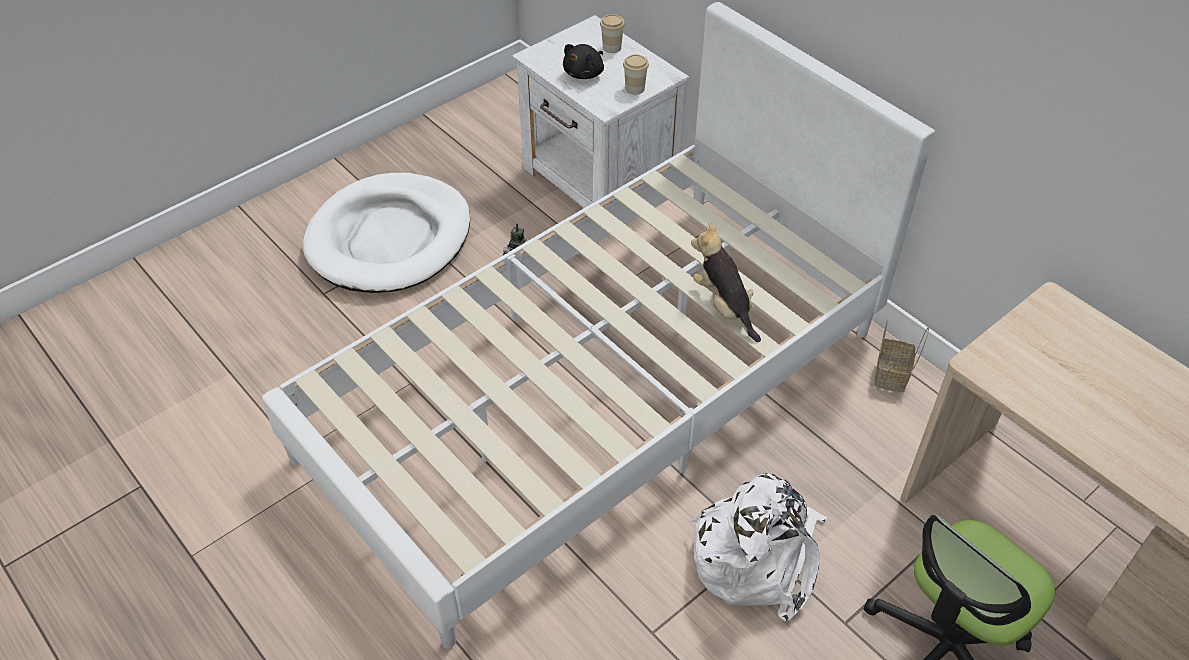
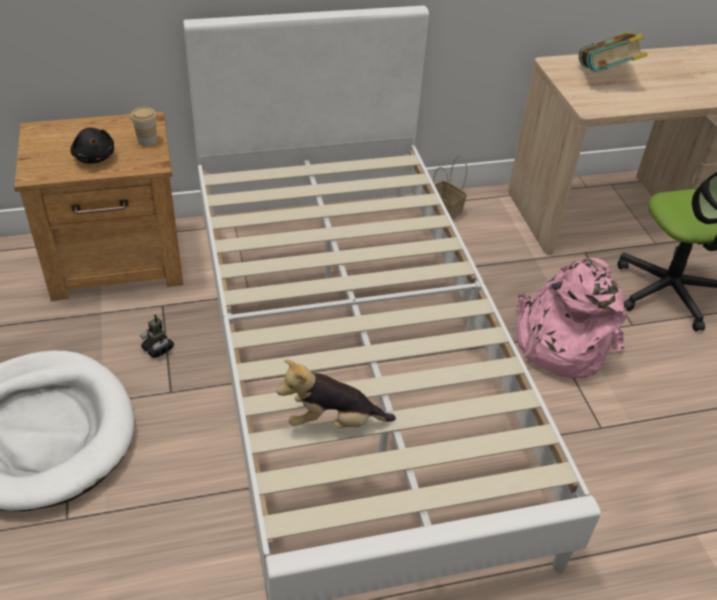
camera: 65 degrees left, 5 degrees down
white nightstand [512,15,689,208] -> brown nightstand [14,112,183,301]
cup [600,14,625,53] -> none
plush toy [691,222,761,342] -> plush toy moved to [277,359,396,428]
white backpack [691,473,827,621] -> pink backpack [516,258,626,378]
none -> book [579,31,648,72]

